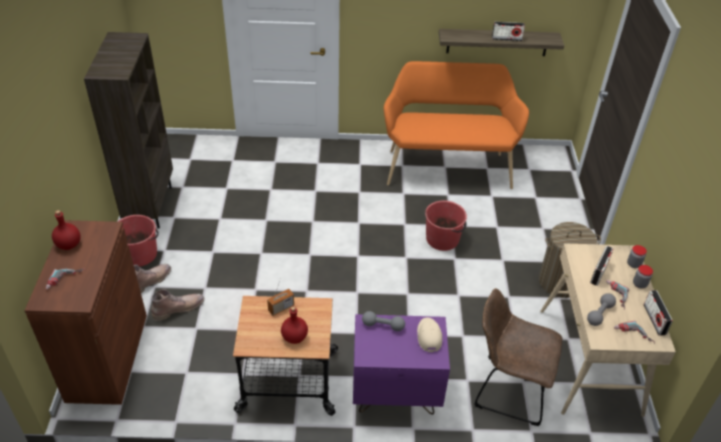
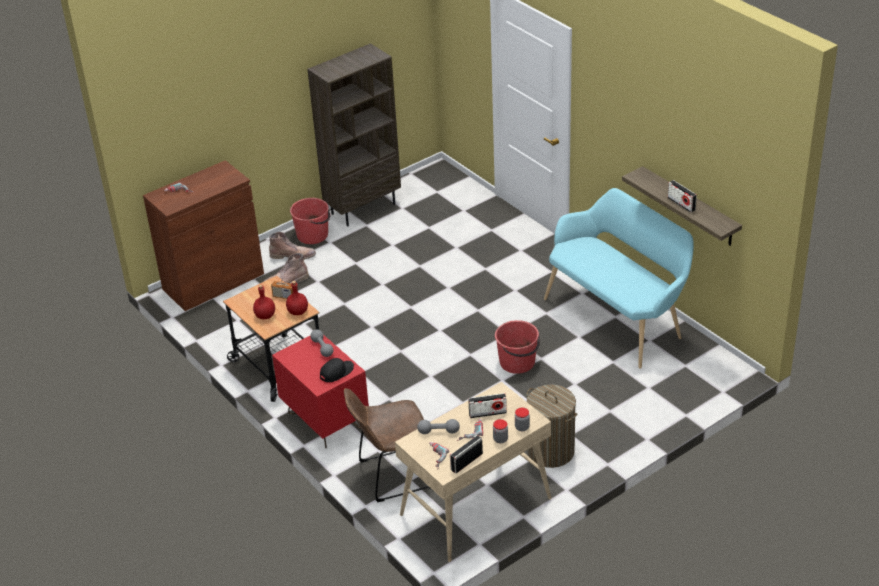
camera: 55 degrees right, 5 degrees down
red bottle [52,210,81,250] -> red bottle moved to [286,281,308,315]
brown boot [151,289,205,321] -> brown boot turned 135 degrees clockwise [263,253,309,284]
purple nightstand [353,314,450,414] -> red nightstand [272,335,369,448]
orange bench [384,61,529,189] -> turquoise bench [544,188,694,368]
beige cap [417,318,442,352] -> black cap [320,358,354,382]
brown chair [474,288,562,426] -> brown chair turned 90 degrees counterclockwise [344,388,430,502]

